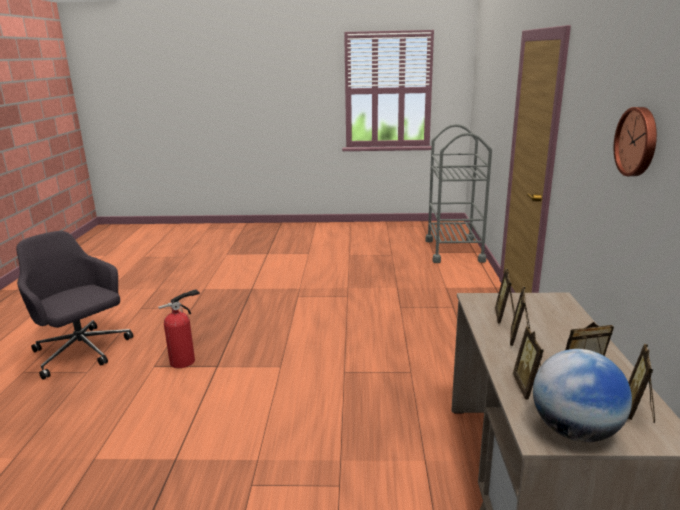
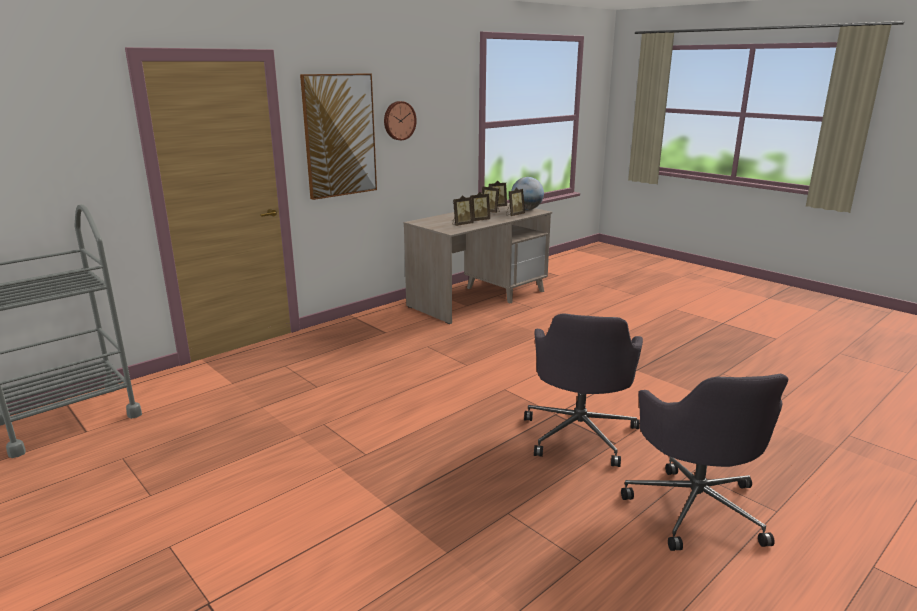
camera: 135 degrees left, 0 degrees up
fire extinguisher [158,289,200,368] -> grey office chair [524,313,643,467]
none -> picture [300,73,377,200]

